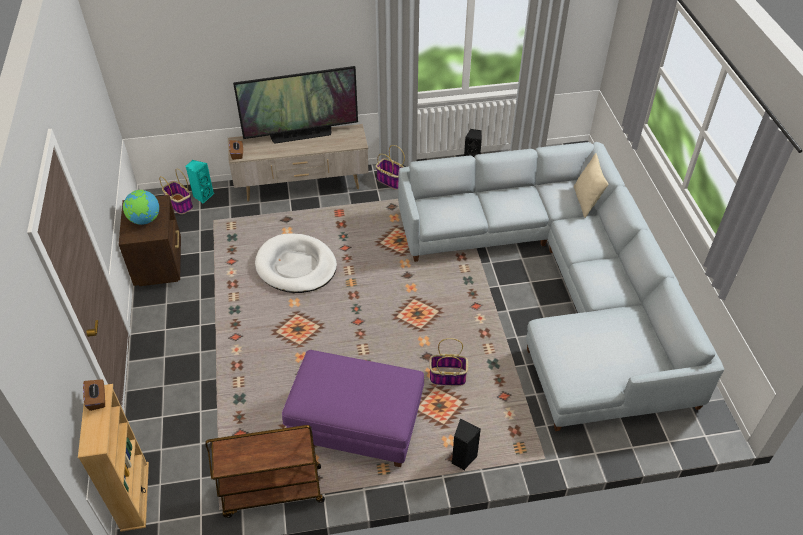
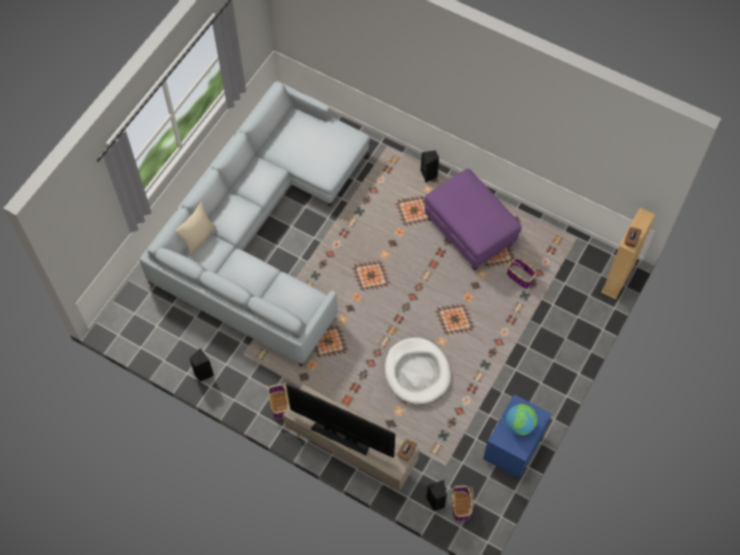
camera: 140 degrees left, 15 degrees up
brown nightstand [119,195,181,286] -> blue nightstand [483,394,551,479]
turquoise speaker [186,160,214,204] -> black speaker [426,480,447,511]
brown cart [205,425,325,518] -> none
basket [429,338,468,386] -> basket moved to [507,251,536,289]

